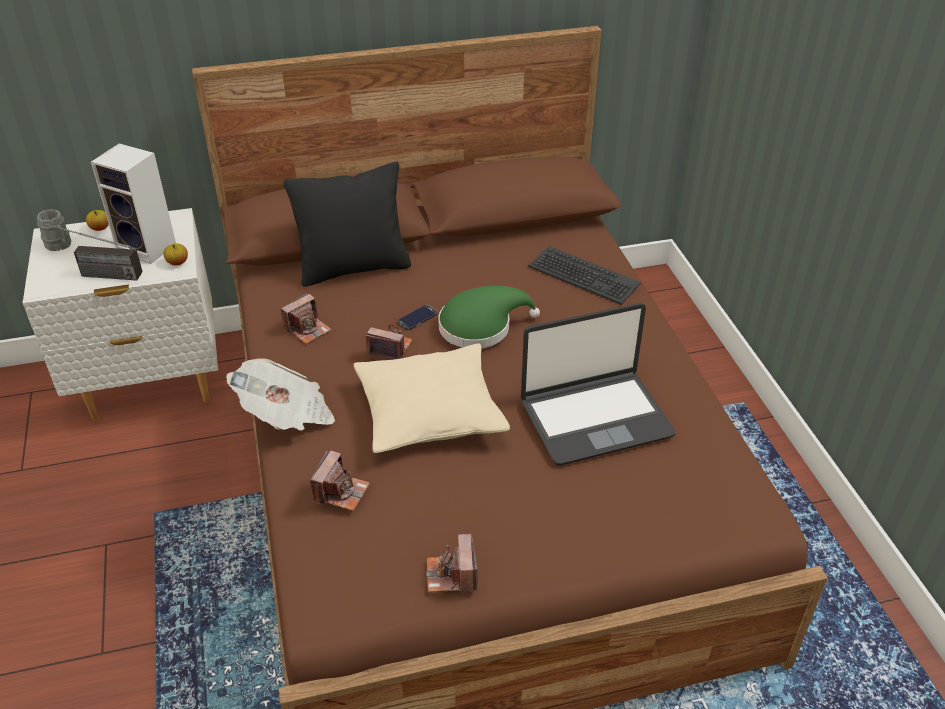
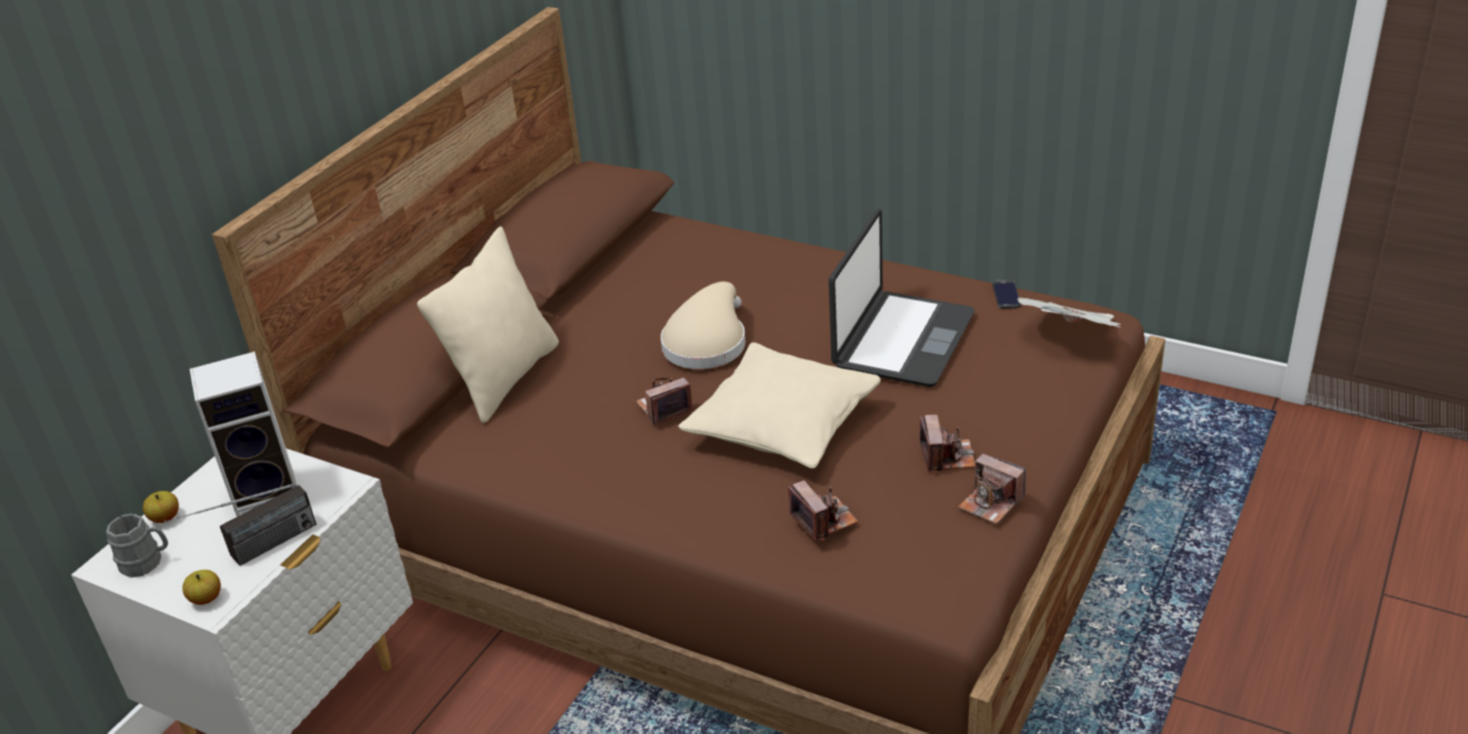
camera: 45 degrees left, 5 degrees down
apple [164,243,188,265] -> apple moved to [182,570,221,605]
newspaper [226,358,335,430] -> newspaper moved to [1017,298,1121,328]
camera [280,293,332,344] -> camera moved to [919,414,975,473]
black pillow [284,161,411,287] -> beige pillow [417,226,559,423]
phone [397,305,438,330] -> phone moved to [992,280,1021,309]
green hat [438,286,540,348] -> beige hat [661,282,746,369]
keyboard [528,246,641,305] -> none

